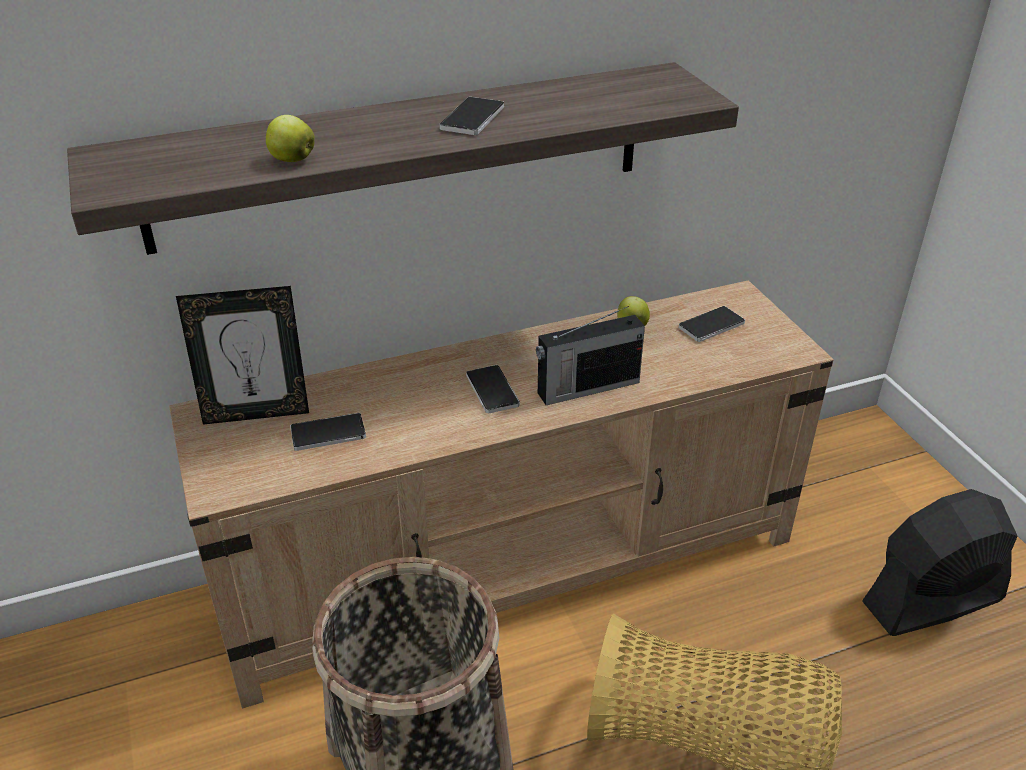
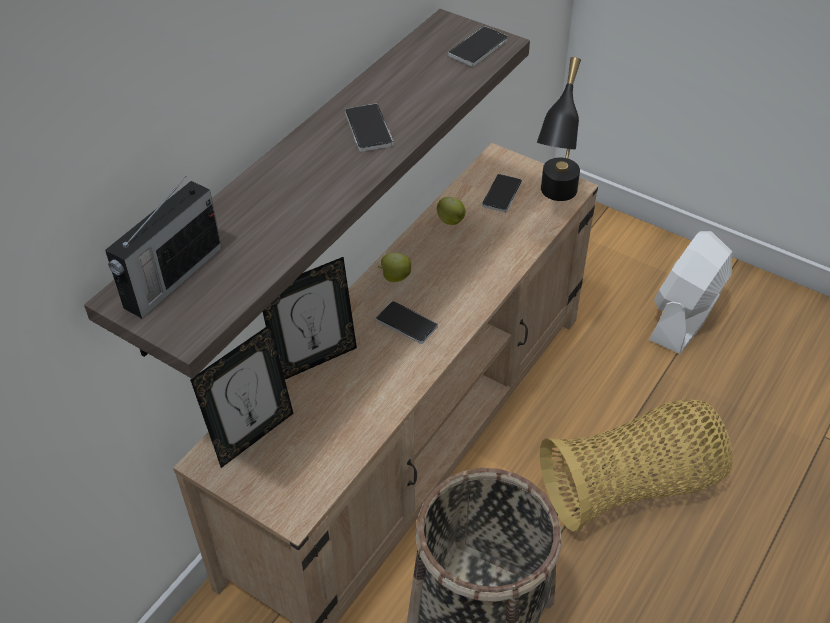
camera: 35 degrees left, 10 degrees up
apple [266,115,315,162] -> apple moved to [378,253,411,282]
phone [290,413,366,451] -> phone moved to [448,26,508,67]
radio [536,306,645,405] -> radio moved to [105,176,222,318]
black fan [862,489,1017,636] -> white fan [649,231,732,354]
none -> picture frame [263,257,357,379]
none -> black table lamp [537,57,581,201]

